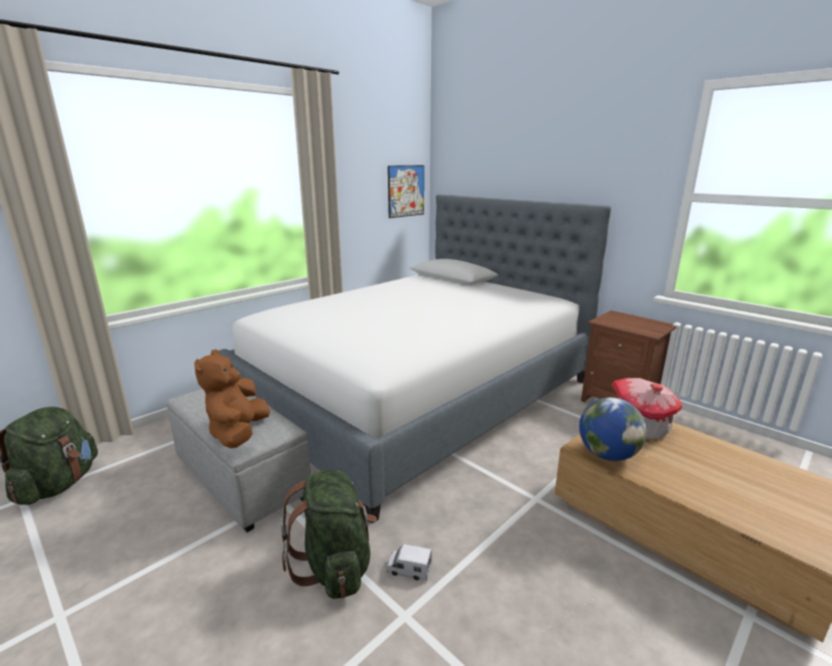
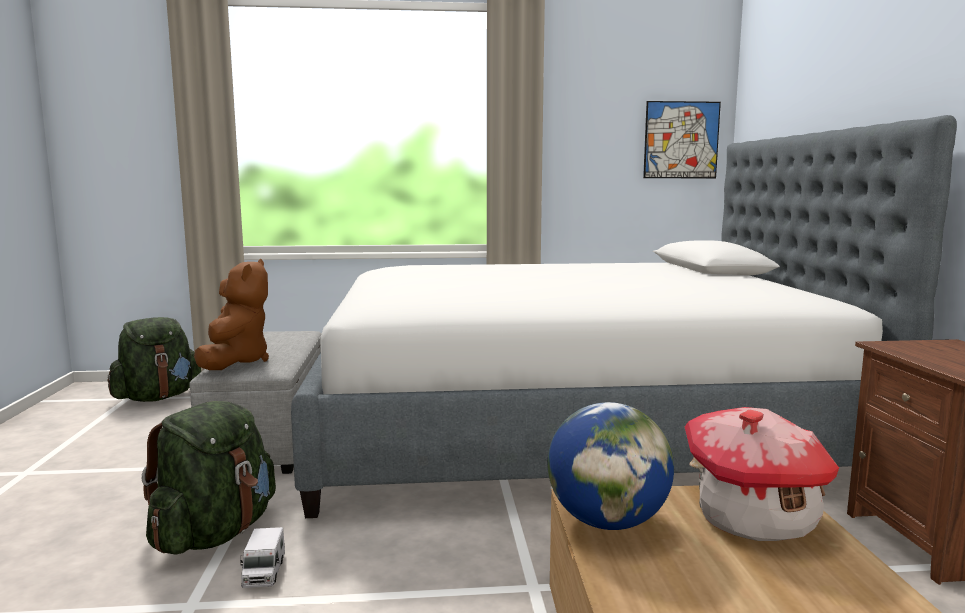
camera: 40 degrees right, 10 degrees down
brown plush toy [194,349,270,448] -> brown plush toy turned 135 degrees clockwise [194,259,269,370]
toy truck [387,544,431,581] -> toy truck turned 150 degrees counterclockwise [240,527,285,588]

